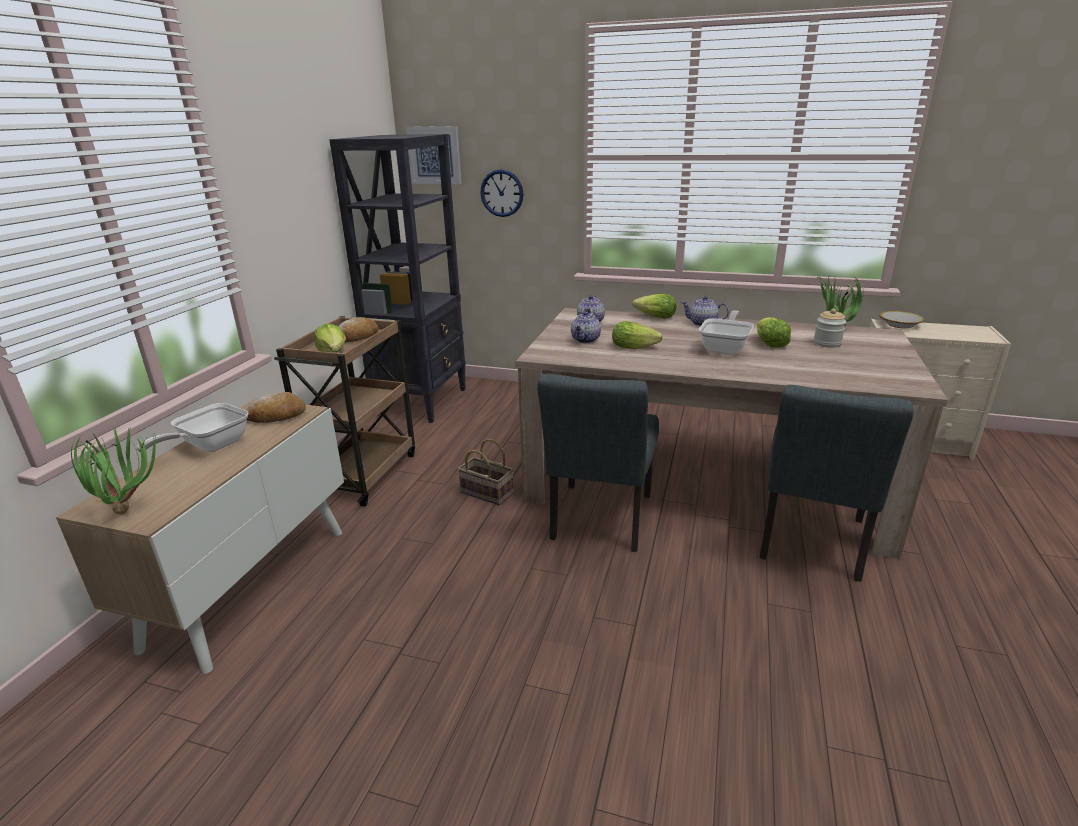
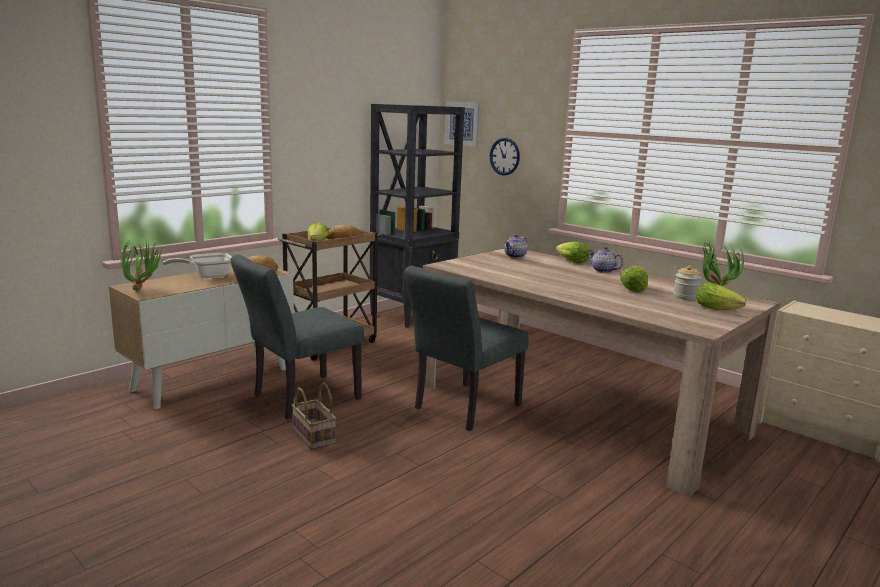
camera: 25 degrees right, 10 degrees down
basket [458,439,514,505] -> basket moved to [292,383,336,450]
teapot [571,311,601,343] -> none
lettuce [612,321,663,349] -> lettuce moved to [696,283,747,310]
frying pan [699,310,754,355] -> none
grey chair [760,385,914,581] -> grey chair moved to [230,255,364,419]
bowl [879,311,925,328] -> none

